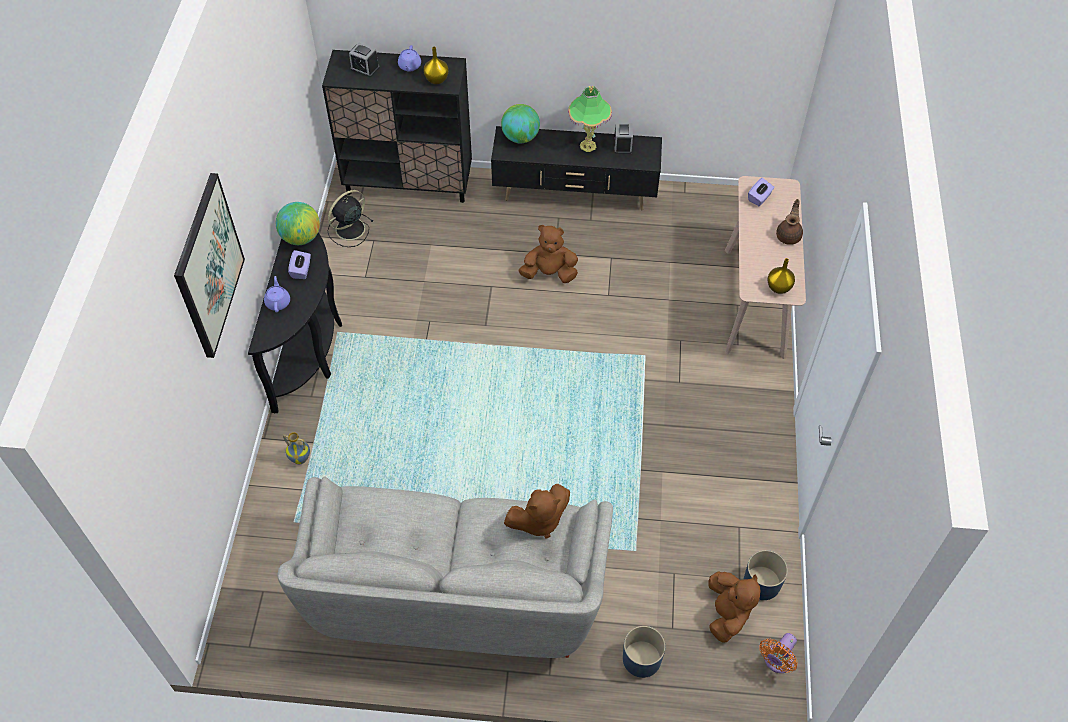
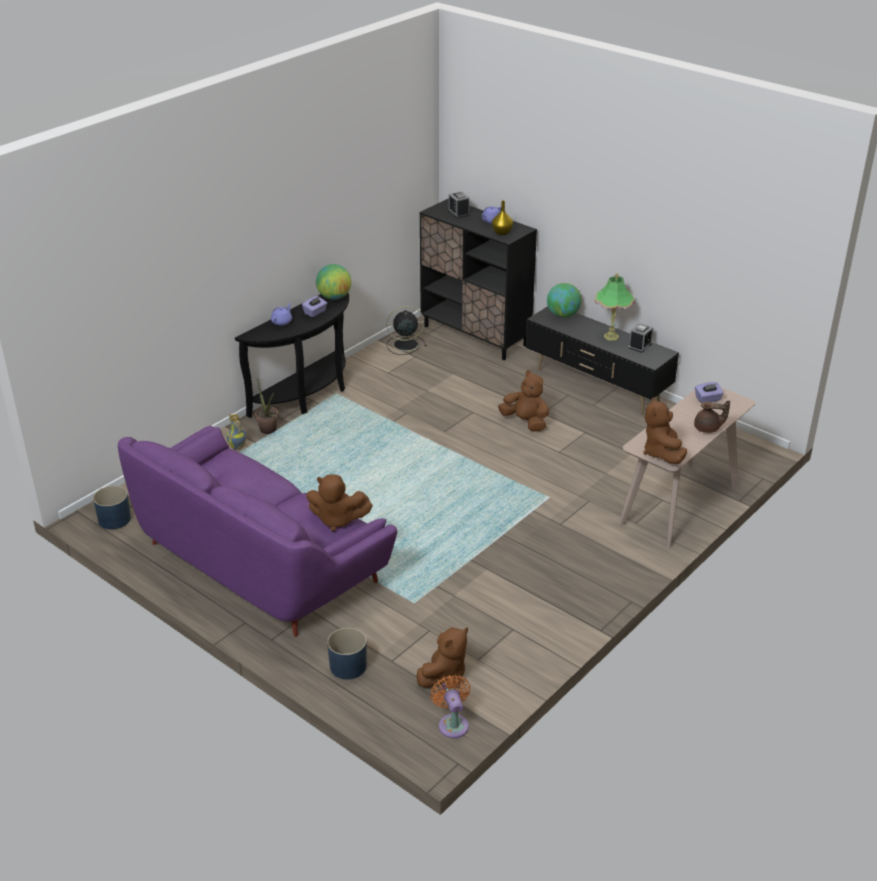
camera: 35 degrees right, 20 degrees down
picture [174,173,245,358] -> none
grey sofa [277,477,613,658] -> purple sofa [118,426,397,637]
blue planter [744,550,788,600] -> blue planter moved to [93,486,131,529]
orange fan [759,633,798,673] -> orange fan turned 90 degrees clockwise [430,675,470,738]
yellow vase [767,258,795,294] -> brown plush toy [643,397,687,464]
brown teapot [776,199,803,245] -> brown teapot turned 45 degrees clockwise [694,401,730,433]
none -> potted plant [255,377,279,434]

